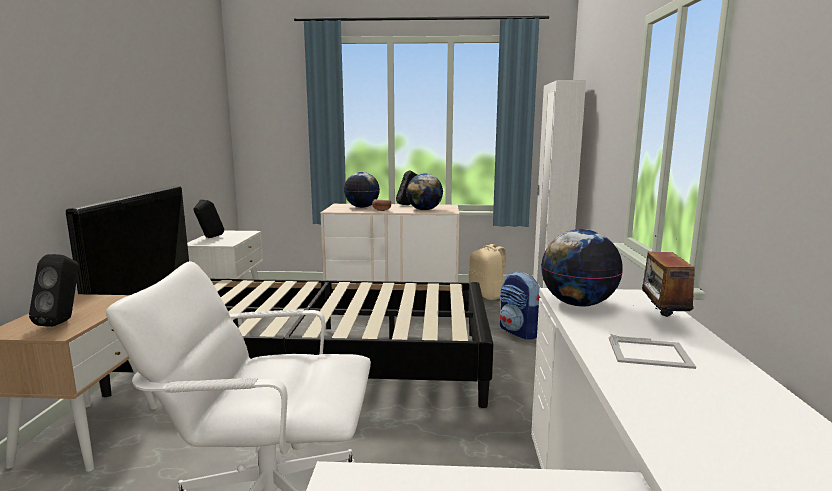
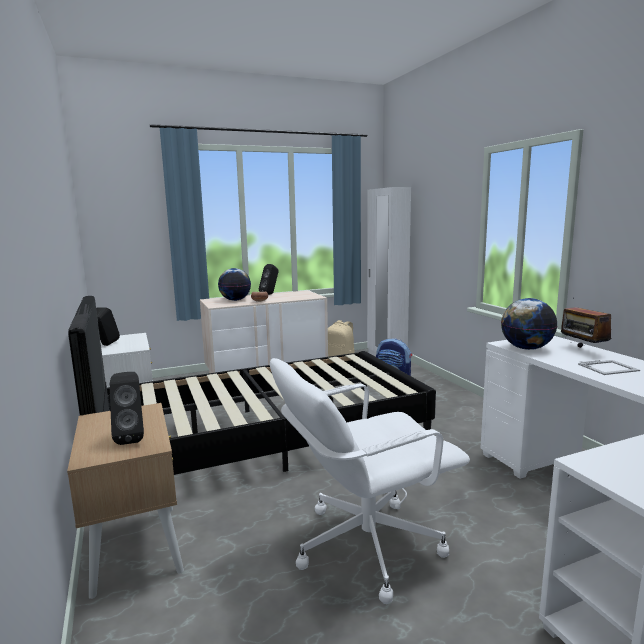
camera: 25 degrees left, 0 degrees up
globe [406,174,443,210] -> none

